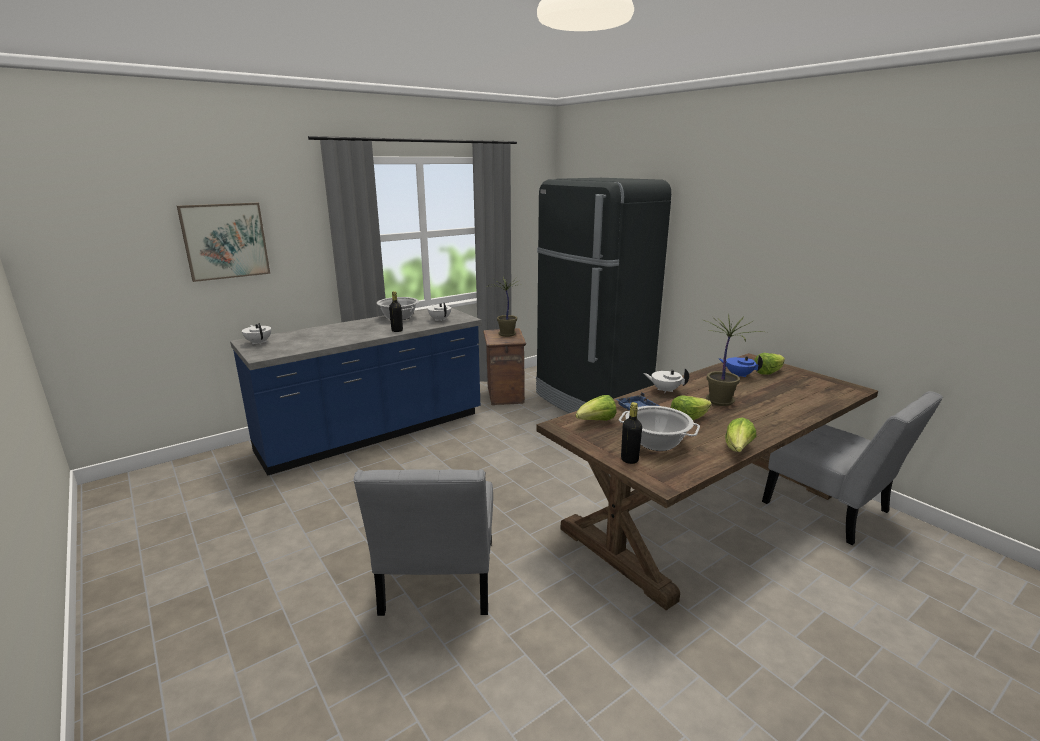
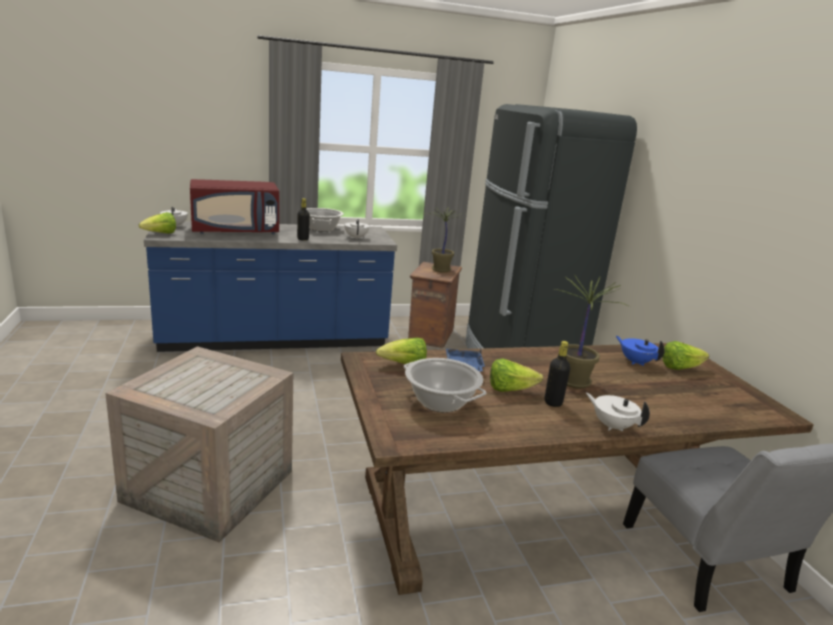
camera: 20 degrees right, 0 degrees up
picture [177,203,270,282] -> none
grey chair [353,469,493,616] -> crate [105,346,293,543]
black bottle [621,402,642,464] -> black bottle moved to [545,341,571,407]
white teapot [643,368,689,393] -> white teapot moved to [586,393,650,431]
lettuce [725,417,756,452] -> lettuce moved to [139,212,176,234]
none -> red microwave [190,179,279,234]

